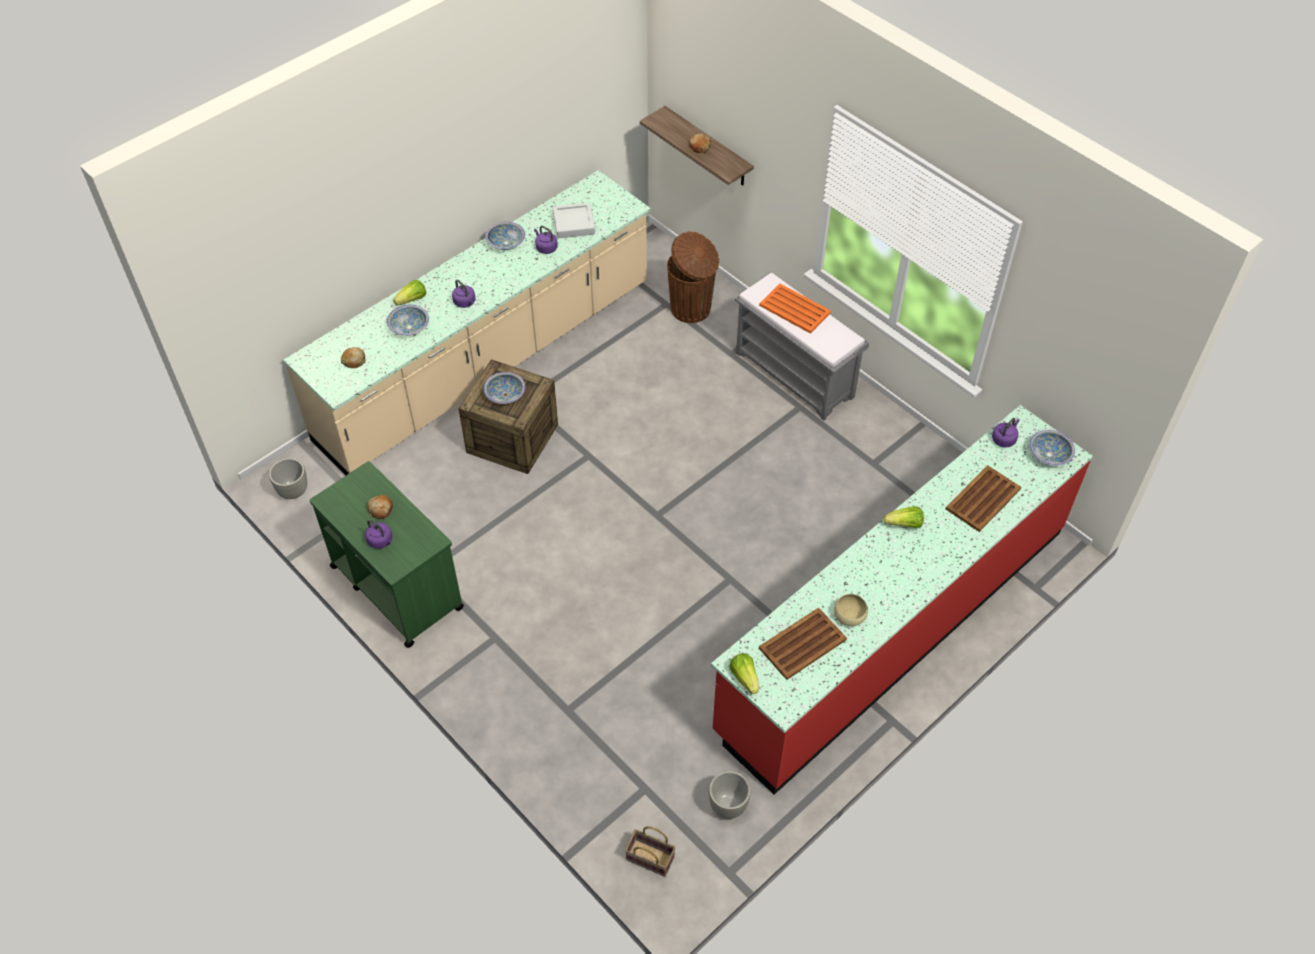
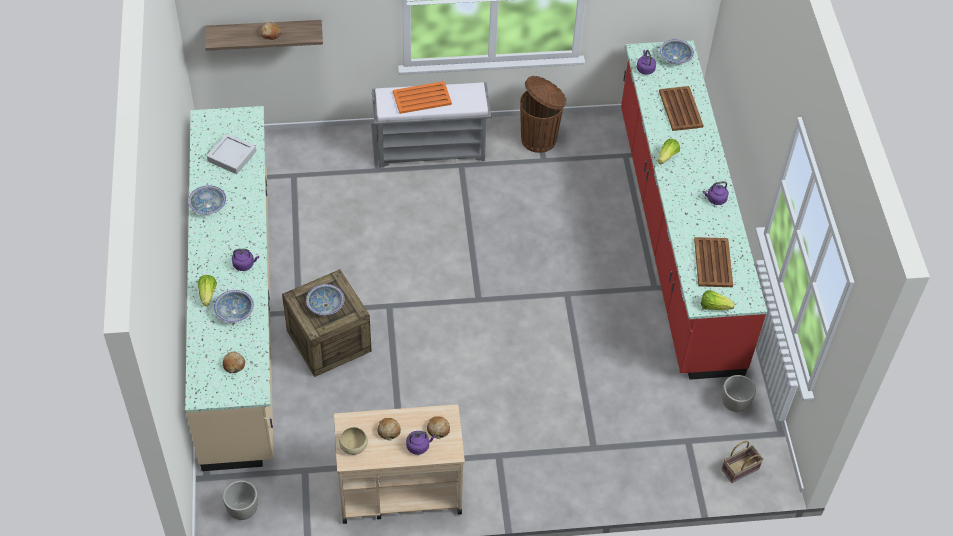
camera: 55 degrees left, 0 degrees up
green cart [310,461,464,648] -> beige cart [334,404,465,524]
purple kettle [534,226,558,254] -> purple kettle moved to [703,181,728,205]
brown trash can [667,231,719,323] -> brown trash can moved to [520,76,567,153]
beige bowl [834,594,868,626] -> beige bowl moved to [339,427,368,455]
none -> bread [427,416,450,439]

